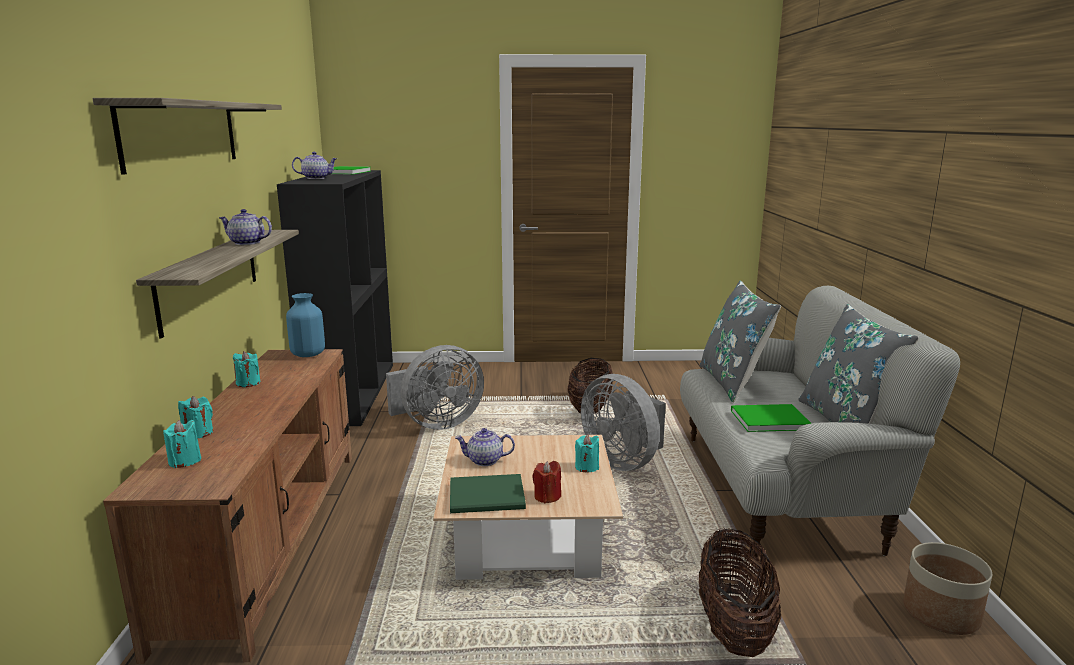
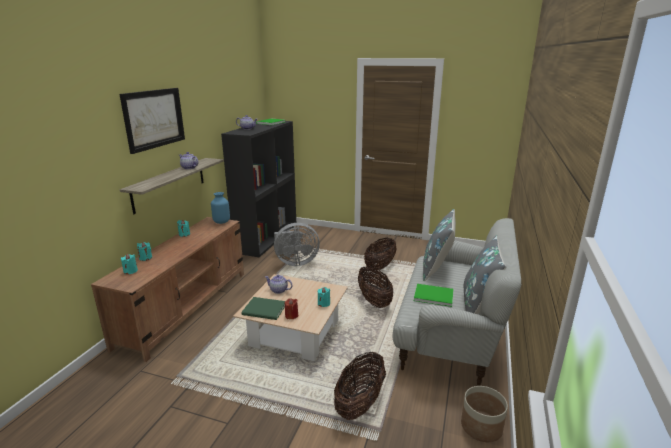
camera: 20 degrees right, 5 degrees up
shelf [93,98,282,175] -> picture [120,88,185,154]
grey fan [581,374,666,471] -> basket [358,266,393,308]

